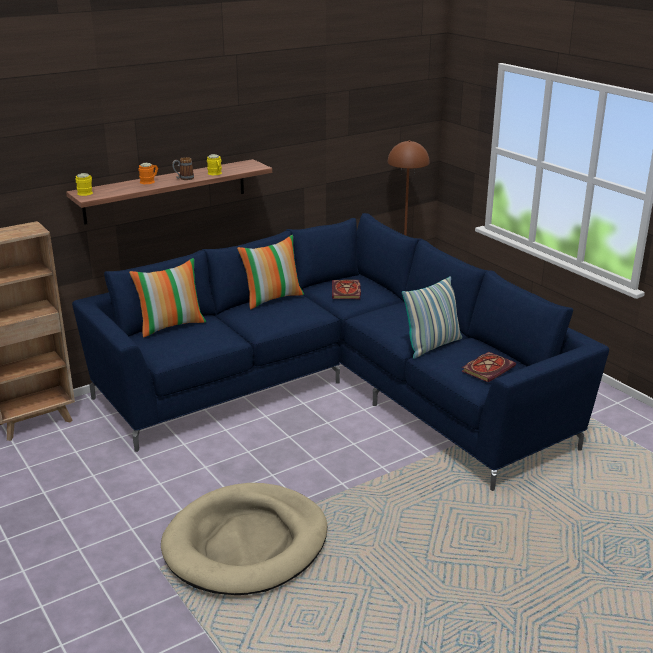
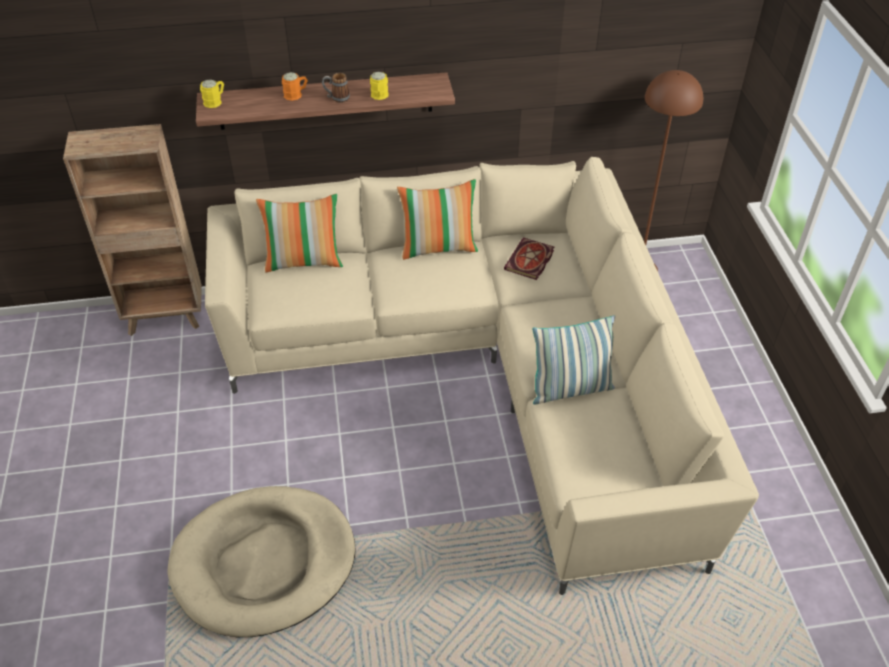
camera: 25 degrees right, 20 degrees up
blue sofa [72,213,609,491] -> beige sofa [205,157,759,595]
book [462,352,516,383] -> none

